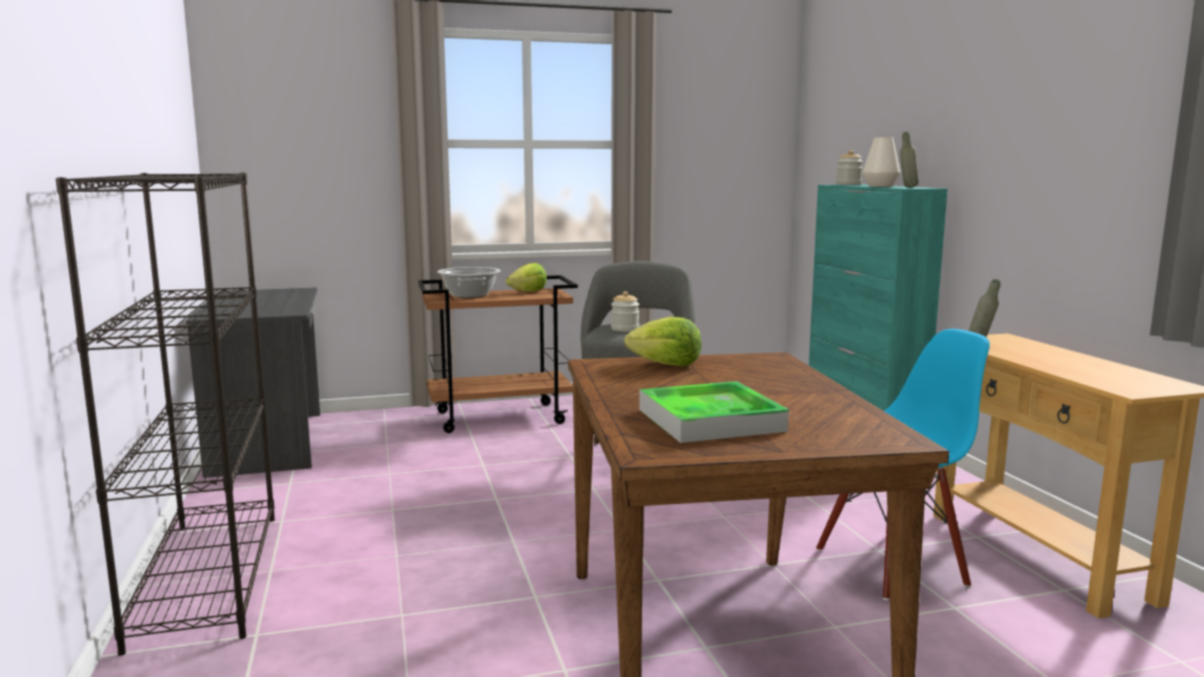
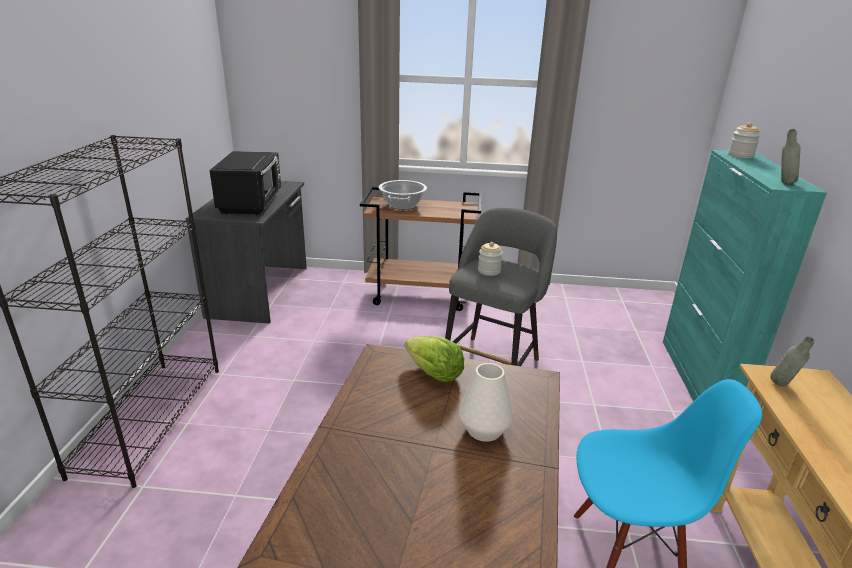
camera: 20 degrees right, 15 degrees up
lettuce [506,263,547,292] -> none
tray [639,381,789,443] -> none
white vase [863,137,900,187] -> white vase moved to [458,363,514,442]
none -> black microwave [210,151,281,215]

